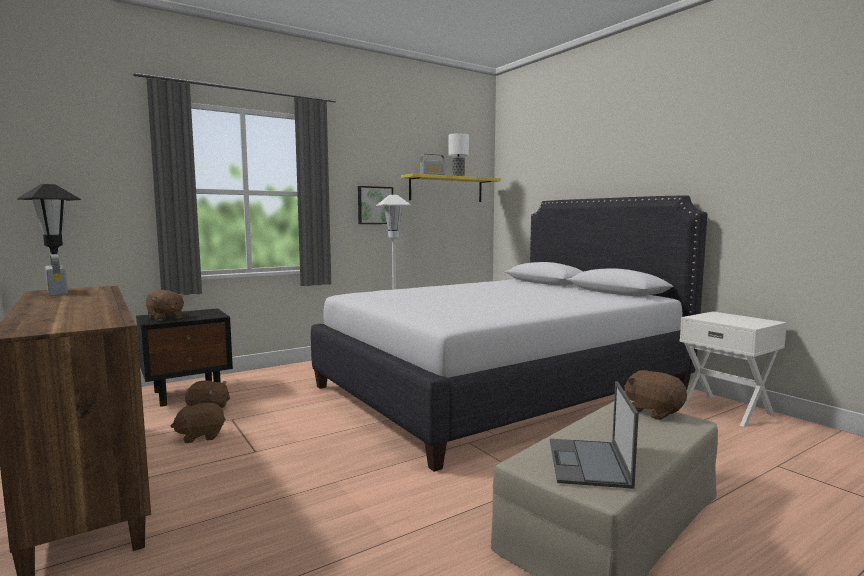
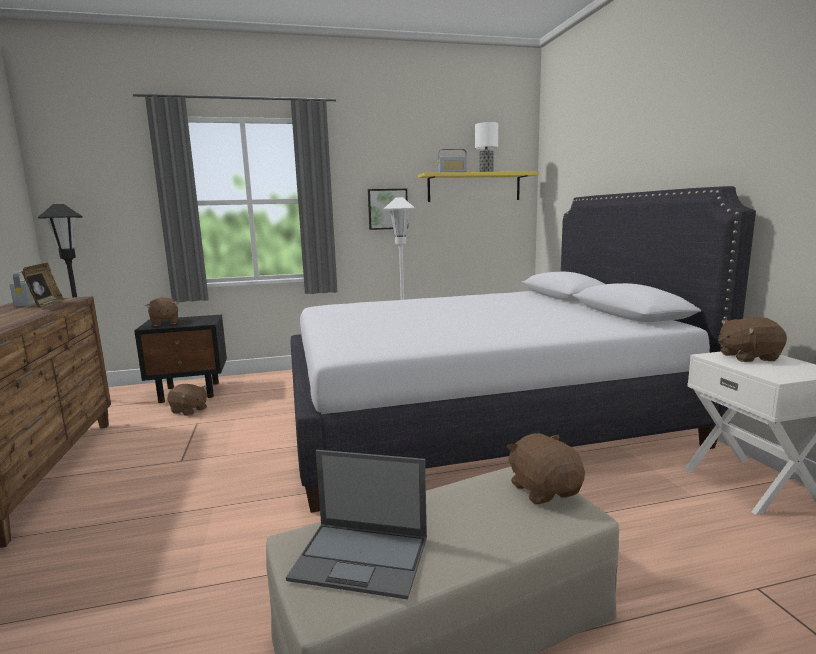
camera: 20 degrees right, 5 degrees up
brown plush toy [171,403,226,443] -> brown plush toy moved to [718,317,787,362]
laptop [550,381,639,489] -> laptop turned 105 degrees counterclockwise [286,450,427,600]
none -> picture frame [22,263,65,308]

